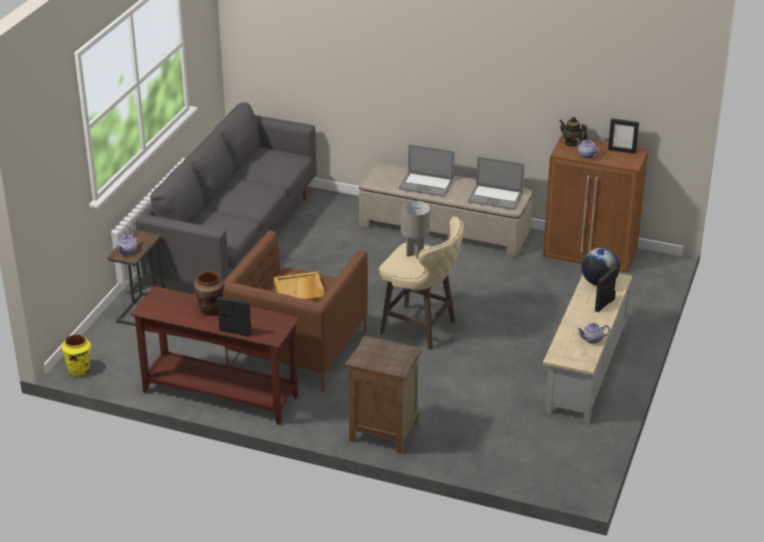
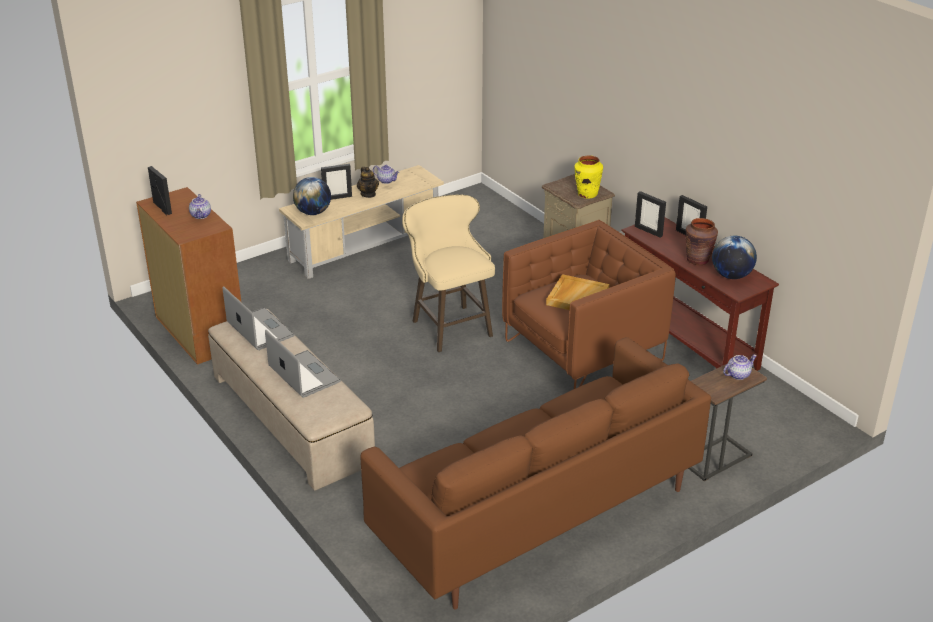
camera: 145 degrees left, 0 degrees up
yellow vase [62,334,91,376] -> yellow vase moved to [574,155,603,198]
grey sofa [136,102,317,284] -> brown sofa [360,337,711,610]
grey table lamp [401,200,430,259] -> none
teapot [560,117,588,147] -> teapot moved to [357,167,379,198]
none -> picture frame [635,191,666,238]
none -> globe [712,236,757,279]

